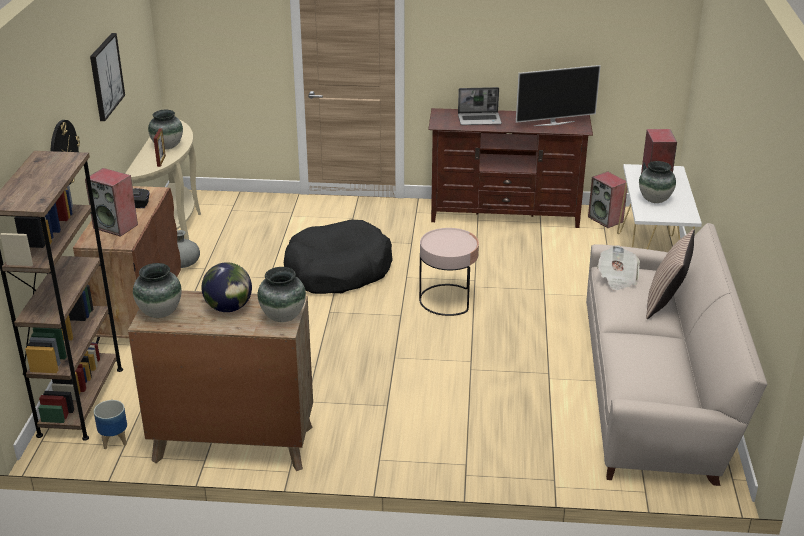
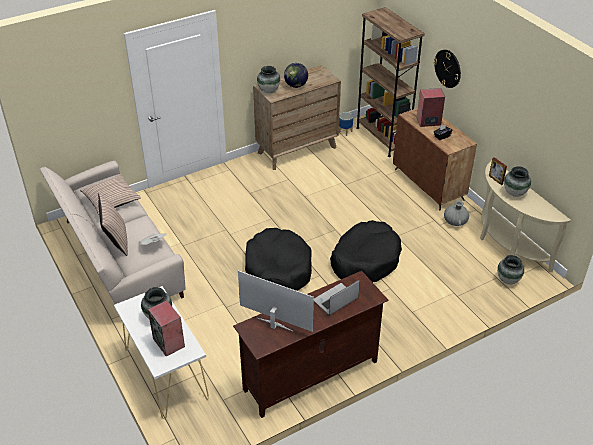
camera: 145 degrees right, 10 degrees up
picture [90,33,125,121] -> none
vase [133,263,182,318] -> vase moved to [497,255,524,285]
pink side table [419,228,479,316] -> black dog bed [245,228,312,291]
television [516,65,601,126] -> television turned 75 degrees clockwise [238,270,314,332]
speaker [588,171,627,228] -> none
none -> pillow [80,174,141,215]

